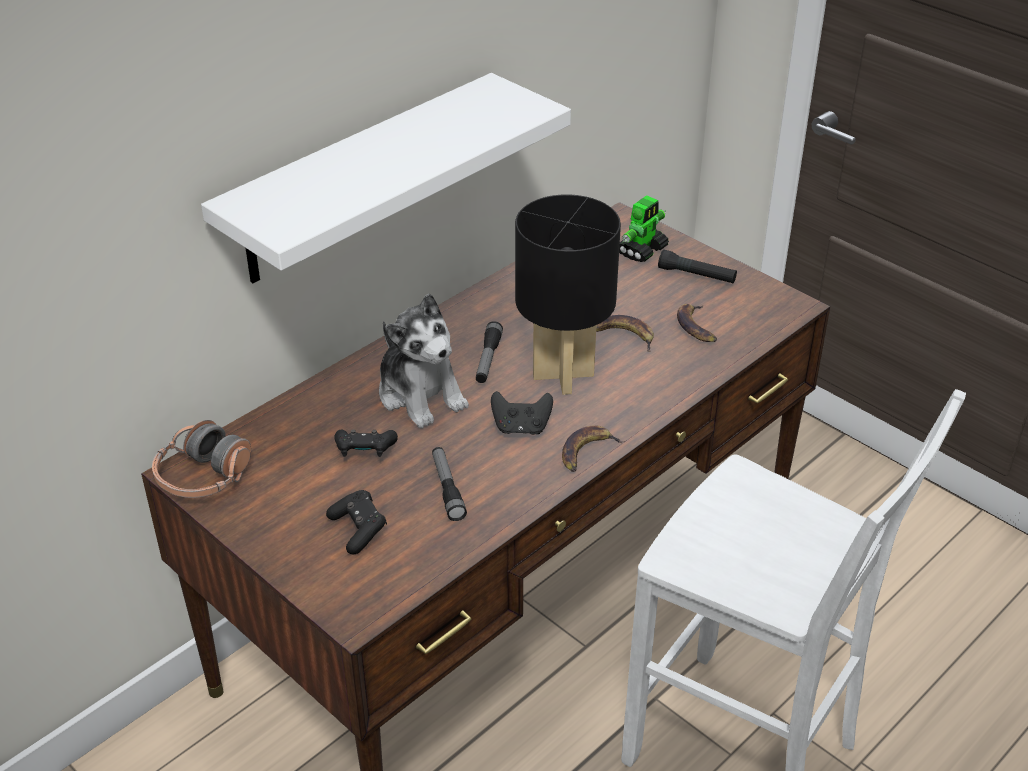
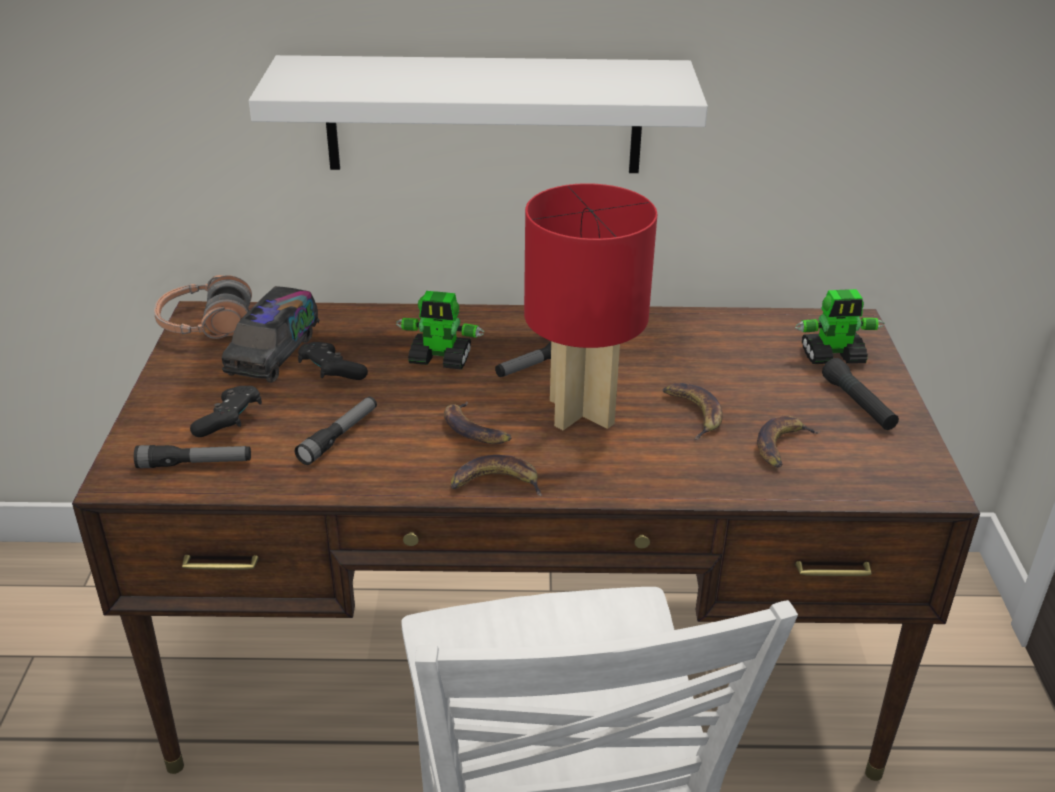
camera: 45 degrees right, 5 degrees down
plush toy [379,294,469,428] -> toy robot [396,291,484,370]
black game controller [491,391,553,435] -> banana [444,401,512,444]
black table lamp [515,194,621,395] -> red table lamp [524,183,657,430]
none -> flashlight [134,445,251,468]
none -> toy truck [222,286,319,383]

